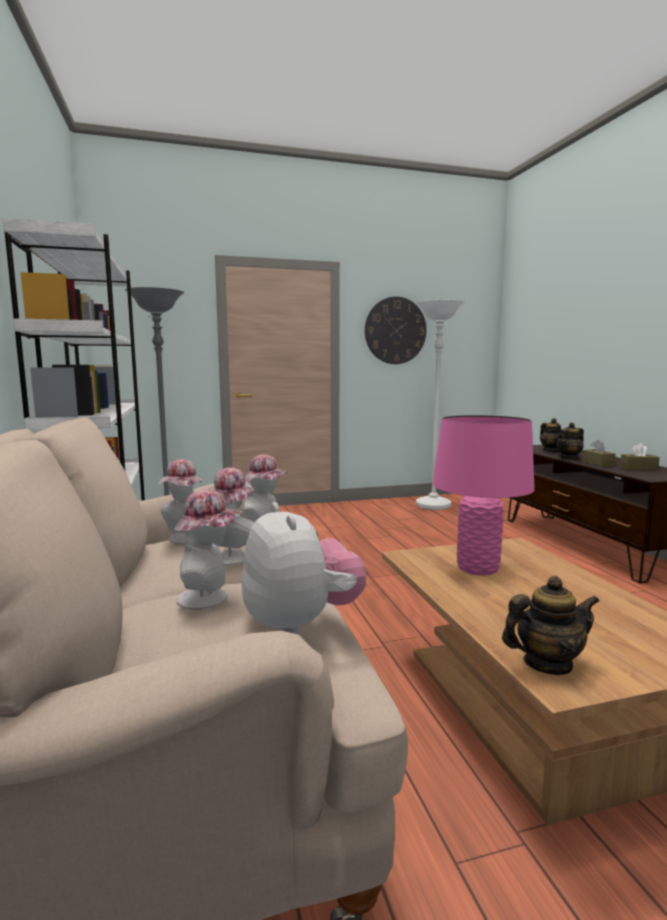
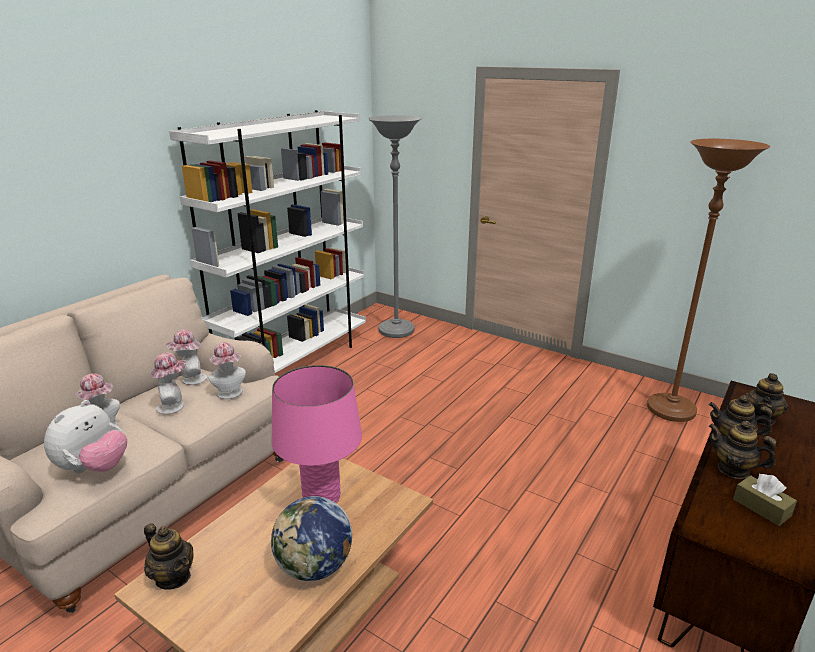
camera: 50 degrees right, 15 degrees up
wall clock [365,297,427,364] -> none
white floor lamp [416,300,465,510] -> brown floor lamp [647,139,770,422]
brown tissue box [582,440,616,467] -> teapot [709,421,776,479]
none -> globe [271,496,352,581]

